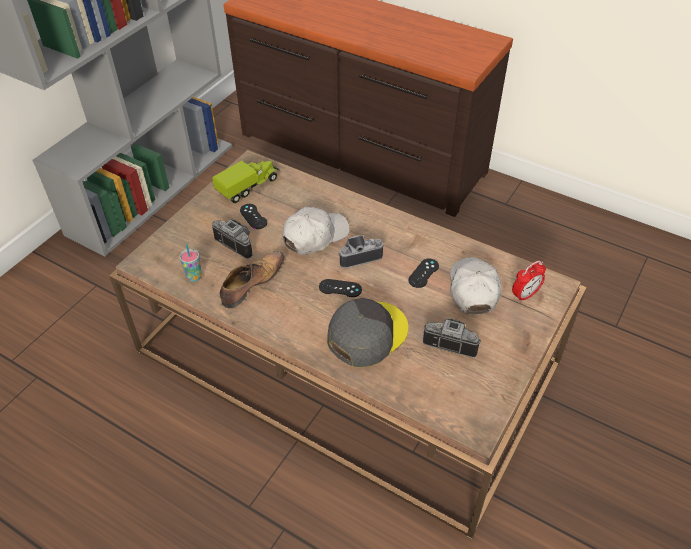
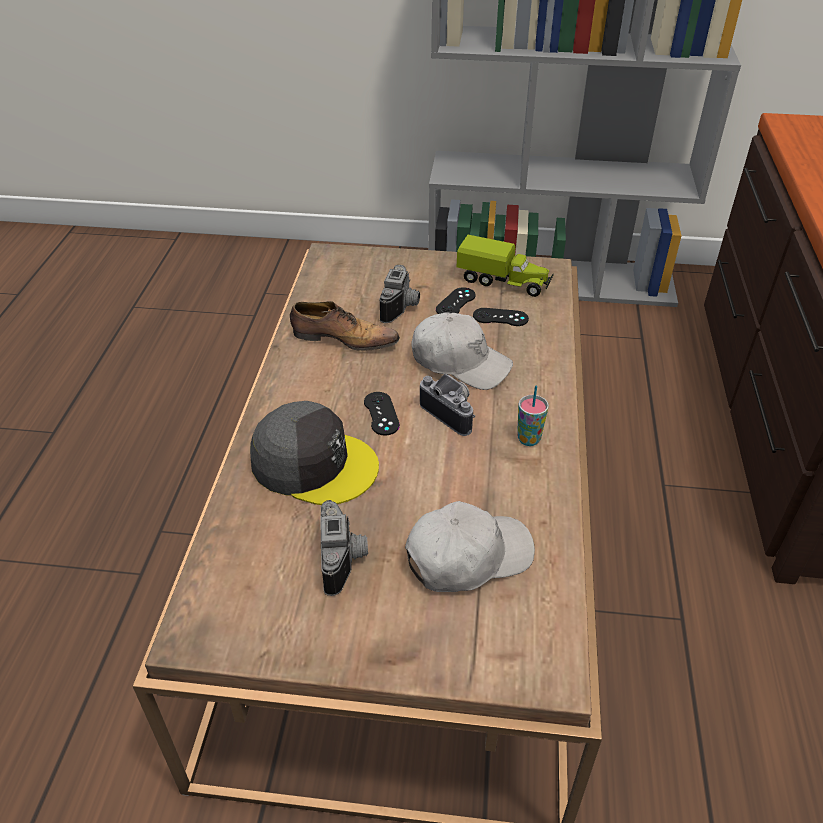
camera: 65 degrees right, 5 degrees down
cup [180,244,202,282] -> cup moved to [517,385,549,446]
black game controller [408,258,439,288] -> black game controller moved to [473,308,529,326]
alarm clock [512,260,546,303] -> none

